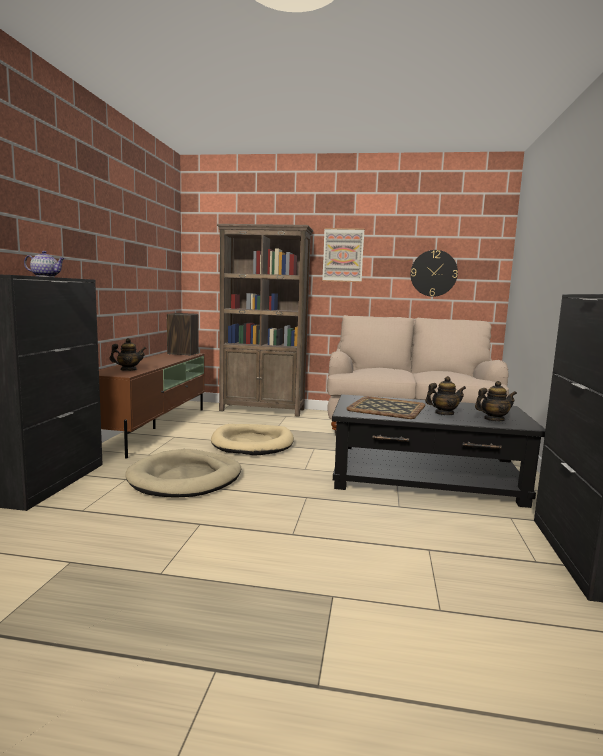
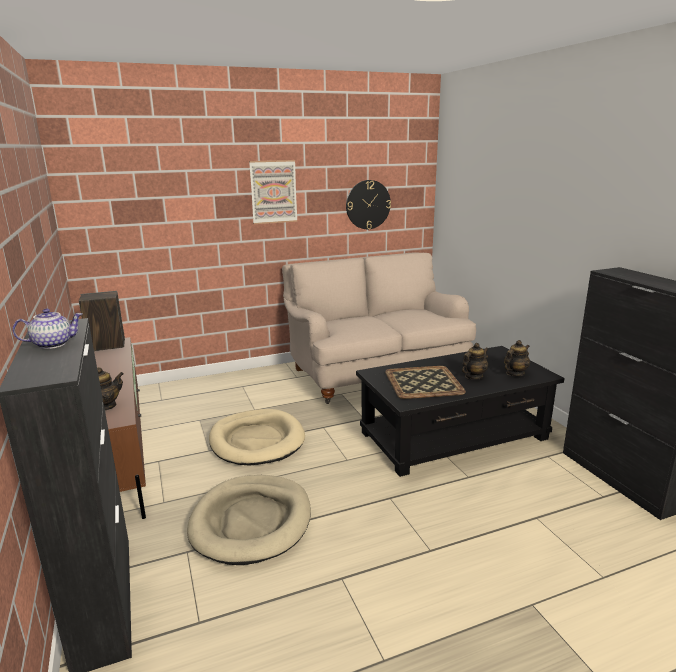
camera: 30 degrees left, 10 degrees up
brown bookcase [217,224,313,417] -> none

